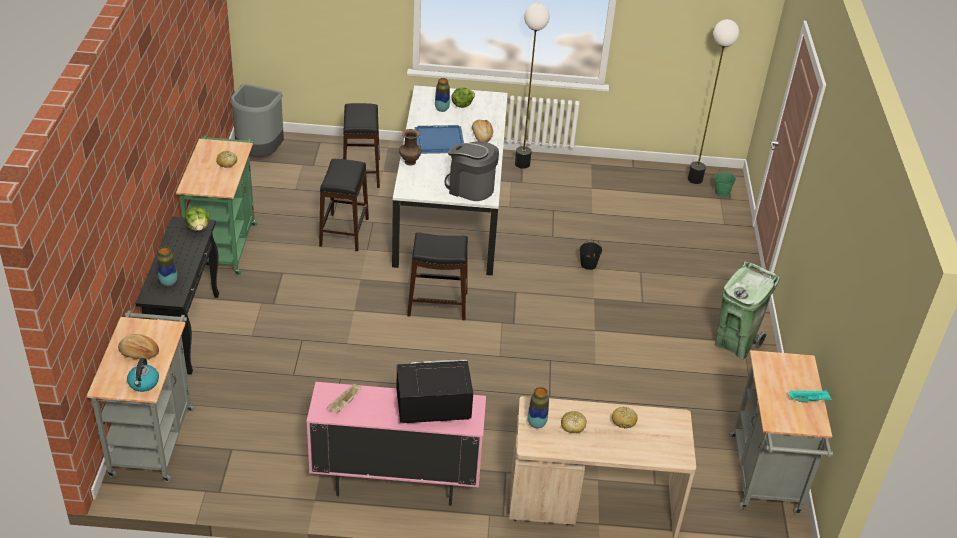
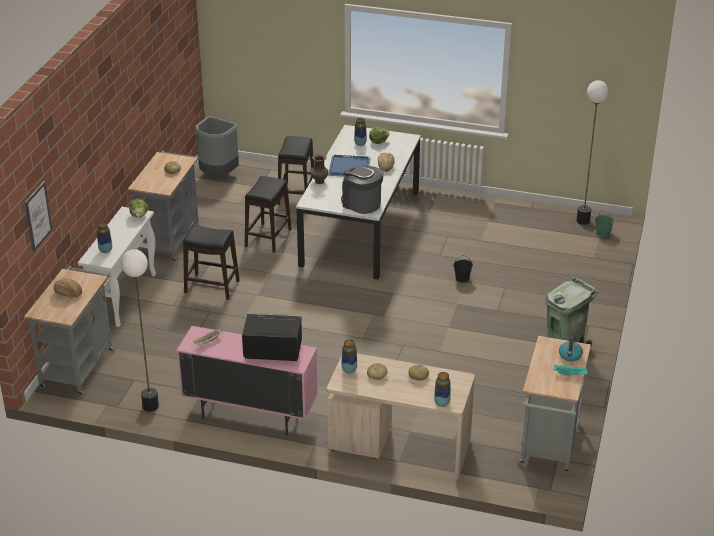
camera: 15 degrees right, 5 degrees down
kettle [127,358,159,392] -> kettle moved to [559,335,583,361]
black console table [135,217,219,375] -> white console table [78,207,156,327]
green cart [176,135,257,276] -> grey cart [128,150,201,262]
black stool [407,232,468,320] -> black stool moved to [183,225,240,300]
floor lamp [515,3,550,169] -> floor lamp moved to [121,249,159,412]
none -> picture [25,181,53,252]
none -> vase [434,372,451,407]

